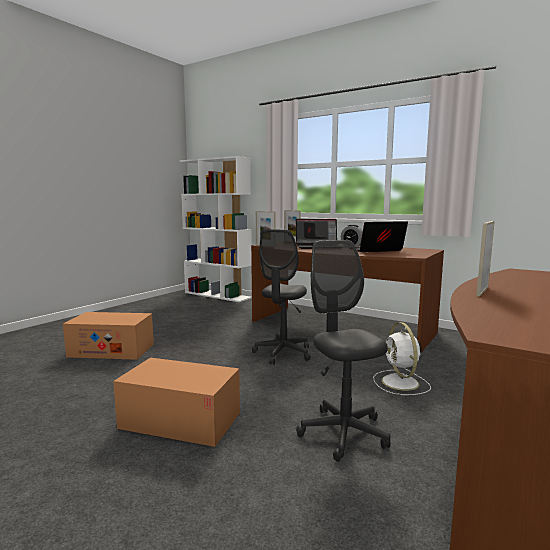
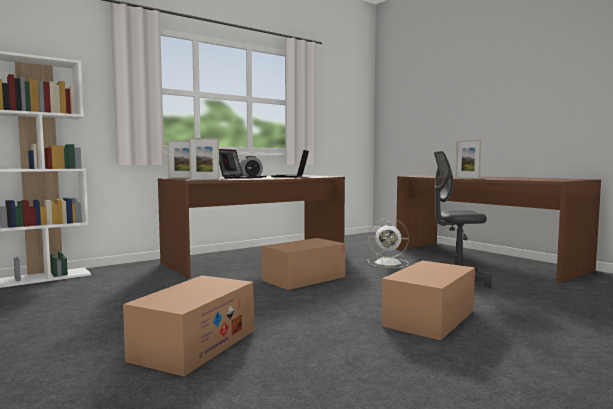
camera: 70 degrees left, 5 degrees down
grey office chair [252,229,311,365] -> cardboard box [261,238,345,290]

